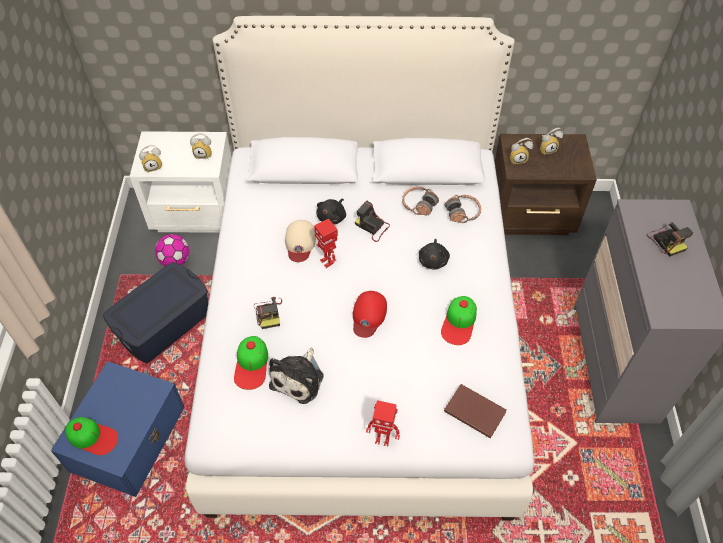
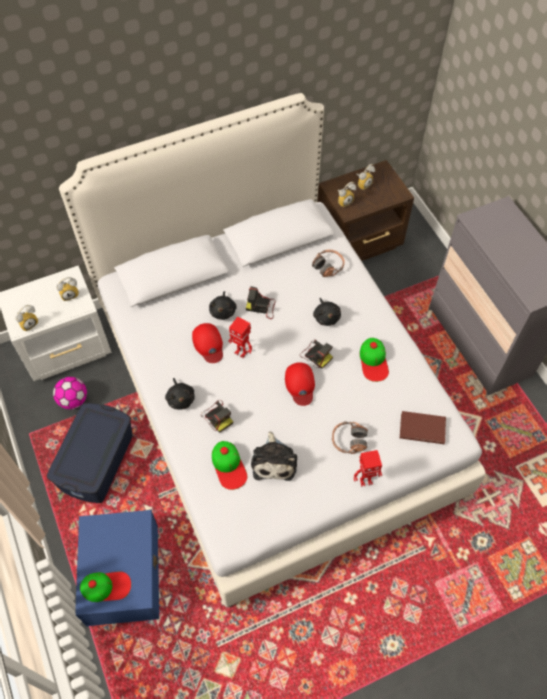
camera: 25 degrees left, 5 degrees up
beige cap [285,220,316,262] -> red cap [192,323,223,363]
headphones [402,187,439,215] -> headphones moved to [332,422,368,454]
camera [646,222,693,257] -> camera moved to [300,340,333,369]
none -> black plush toy [165,378,195,410]

